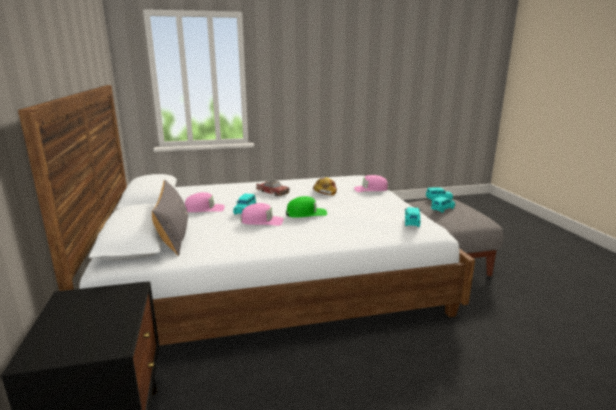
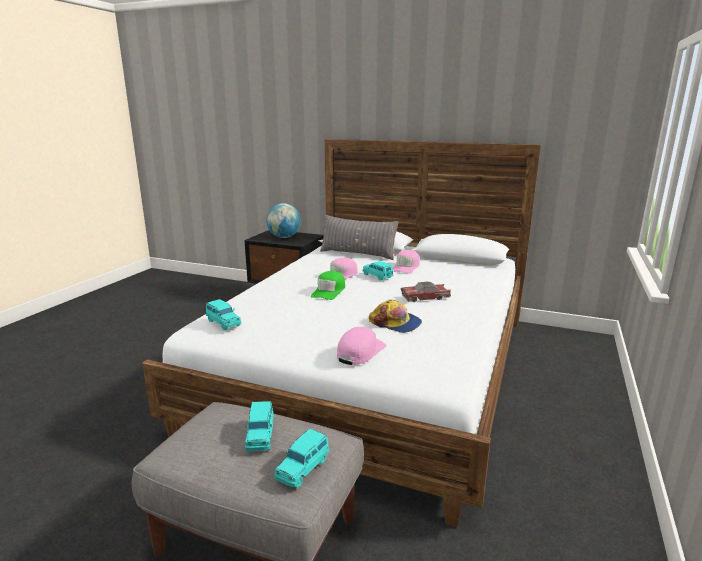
camera: 125 degrees right, 0 degrees up
none -> globe [266,203,301,238]

